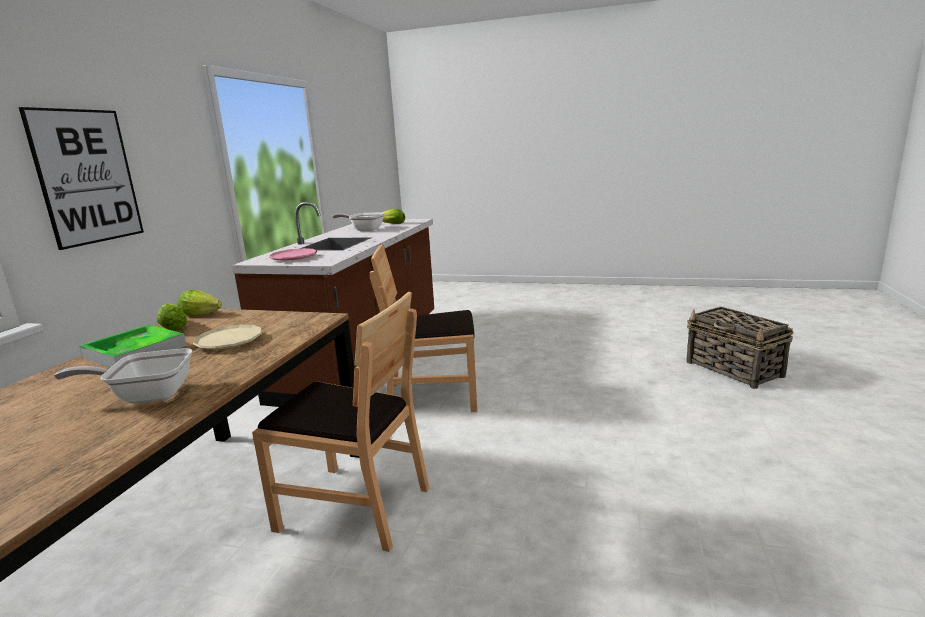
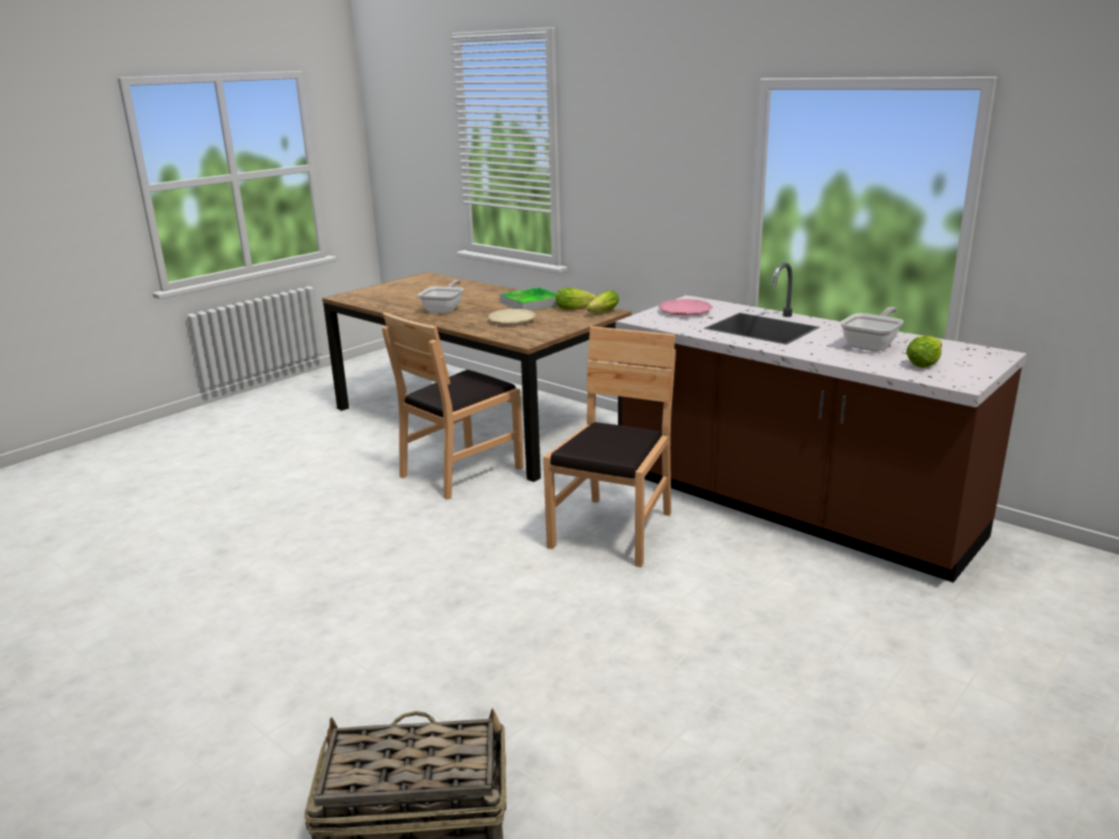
camera: 115 degrees right, 5 degrees up
picture [19,107,144,250] -> none

